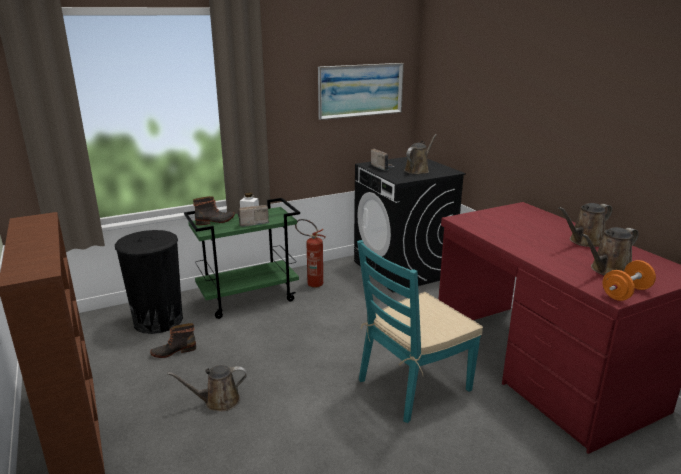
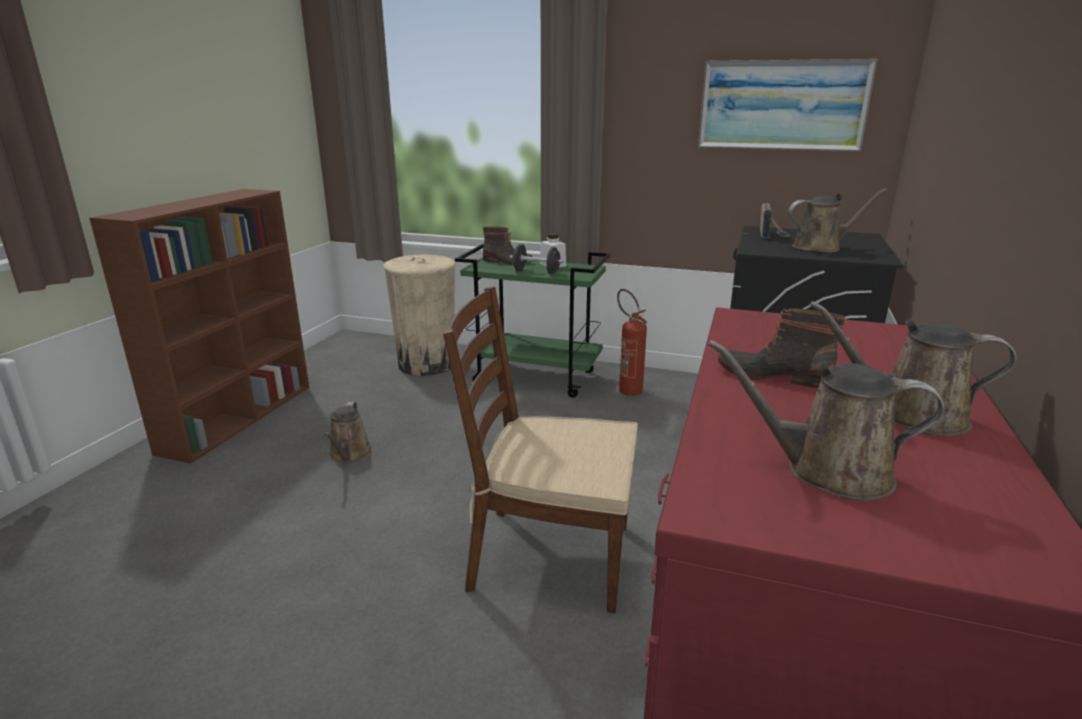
camera: 45 degrees right, 0 degrees up
black trash can [115,230,183,334] -> beige trash can [383,254,456,376]
boot [150,323,196,358] -> boot moved to [718,308,845,388]
brown watering can [167,365,246,411] -> brown watering can turned 120 degrees counterclockwise [324,402,372,463]
radio [238,205,269,227] -> black dumbbell [510,244,564,275]
turquoise chair [357,240,483,423] -> brown chair [443,287,638,613]
orange dumbbell [603,260,656,301] -> none

